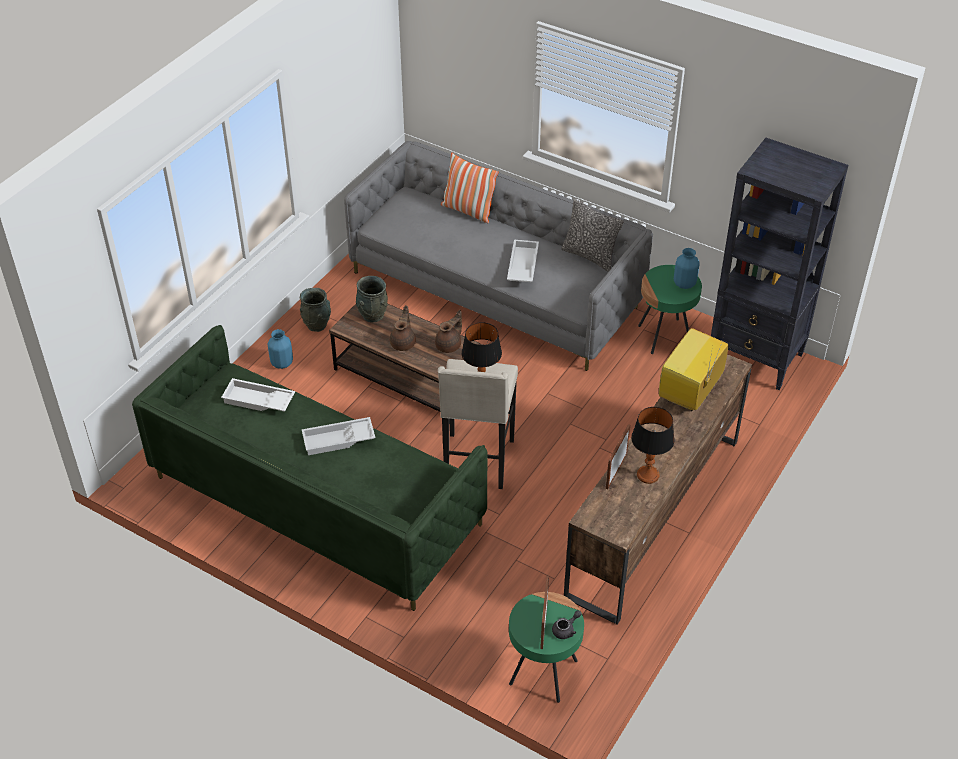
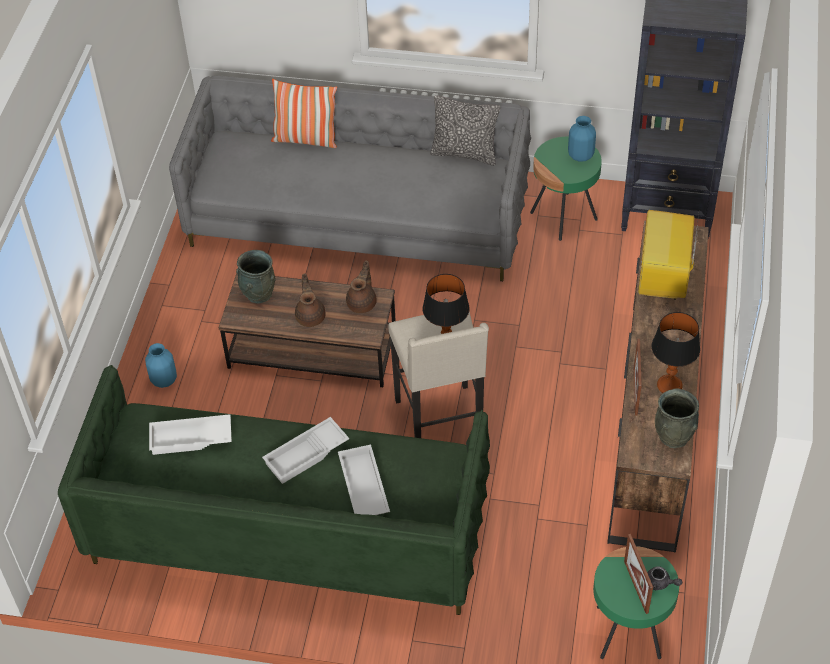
camera: 20 degrees left, 5 degrees up
grey vase [300,288,331,332] -> grey vase moved to [655,389,699,448]
white tray [507,240,539,282] -> white tray moved to [338,444,390,515]
grey teapot [552,610,581,639] -> grey teapot turned 90 degrees clockwise [647,566,682,590]

